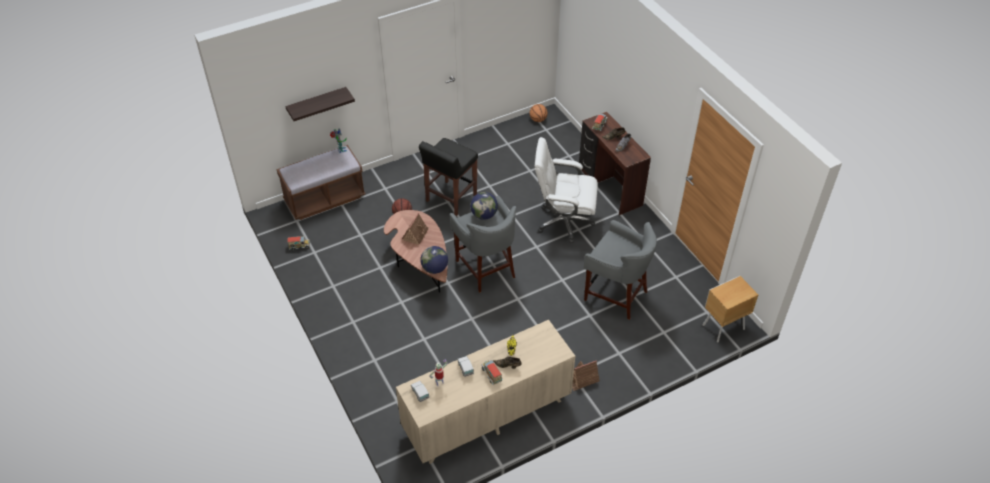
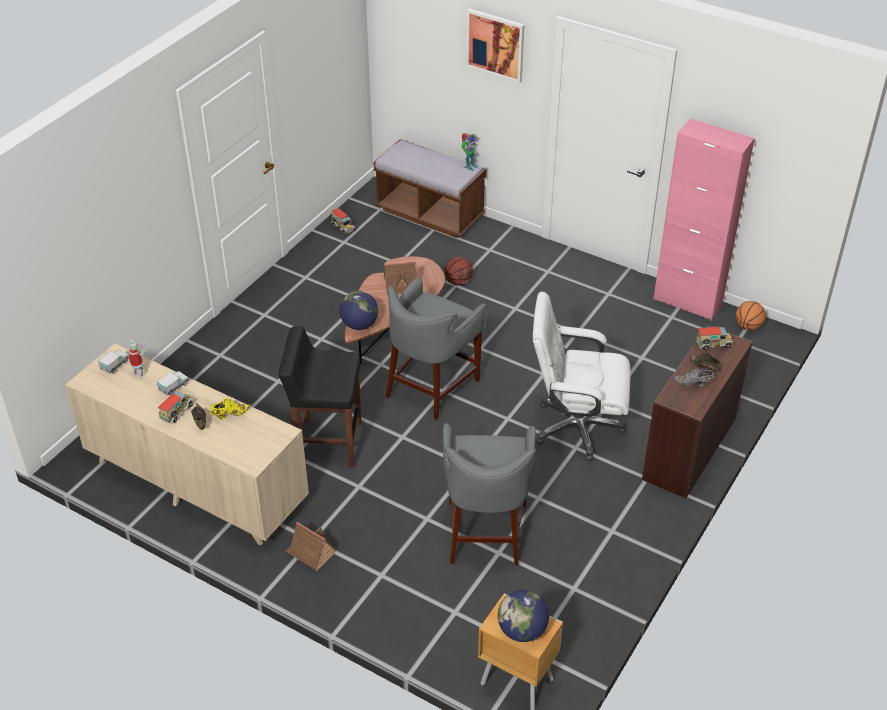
camera: 60 degrees right, 5 degrees down
shelf [285,87,355,121] -> none
black stool [419,138,478,216] -> black stool moved to [279,326,362,467]
globe [470,192,498,220] -> globe moved to [498,590,549,642]
white office chair [535,137,598,243] -> white office chair turned 60 degrees counterclockwise [533,292,631,461]
none -> picture [466,8,525,83]
none -> pink cabinet [653,119,755,321]

